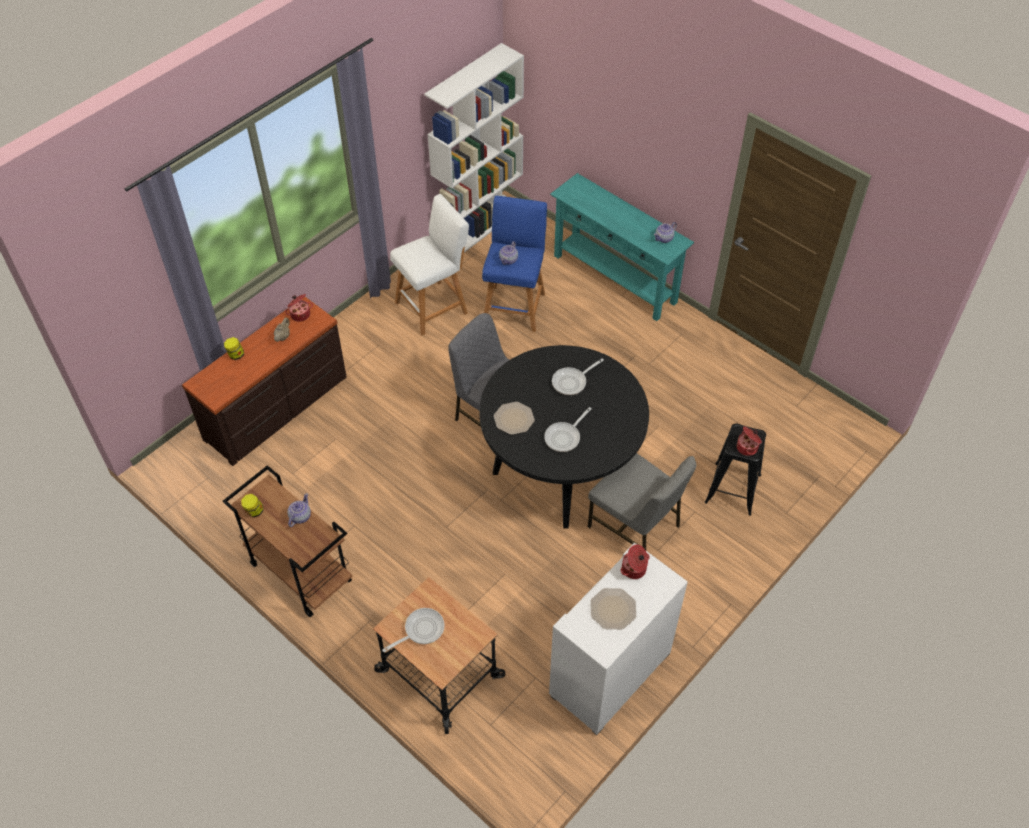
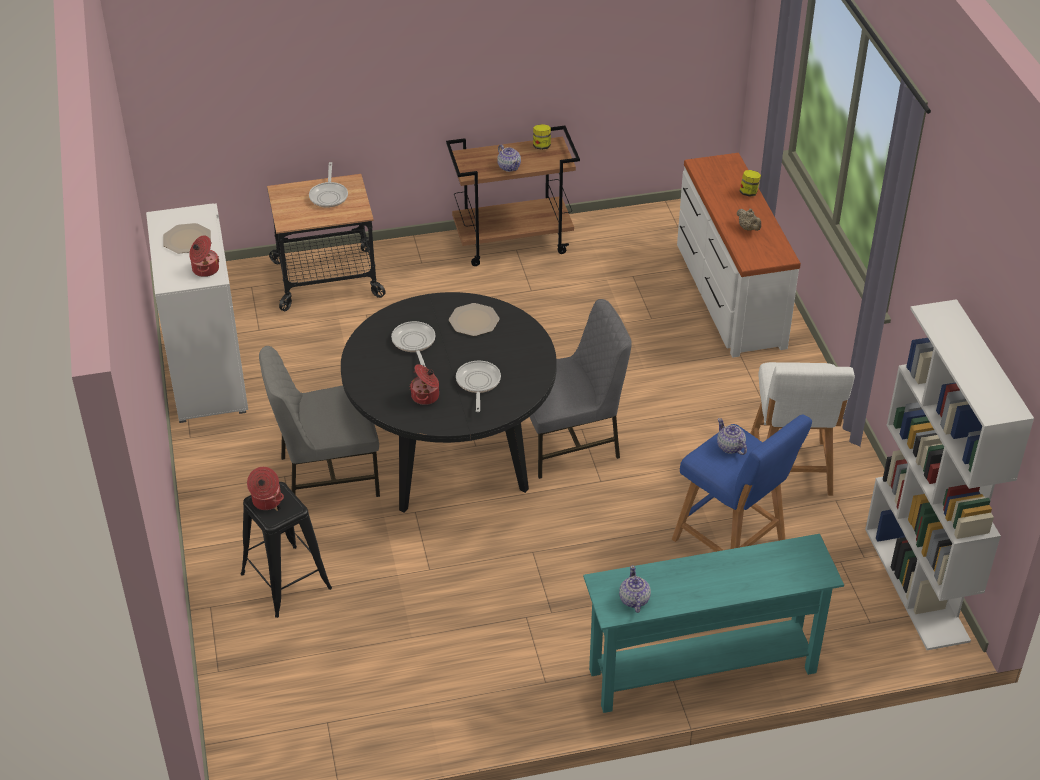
camera: 125 degrees right, 10 degrees down
brown dresser [182,297,347,466] -> white dresser [677,153,801,358]
cooking pot [285,294,313,322] -> cooking pot moved to [410,364,439,405]

